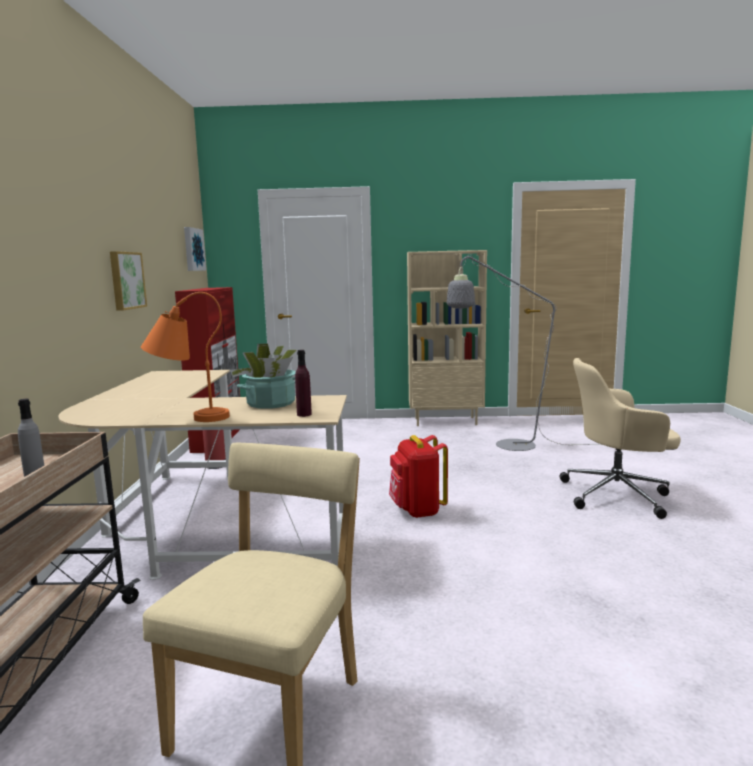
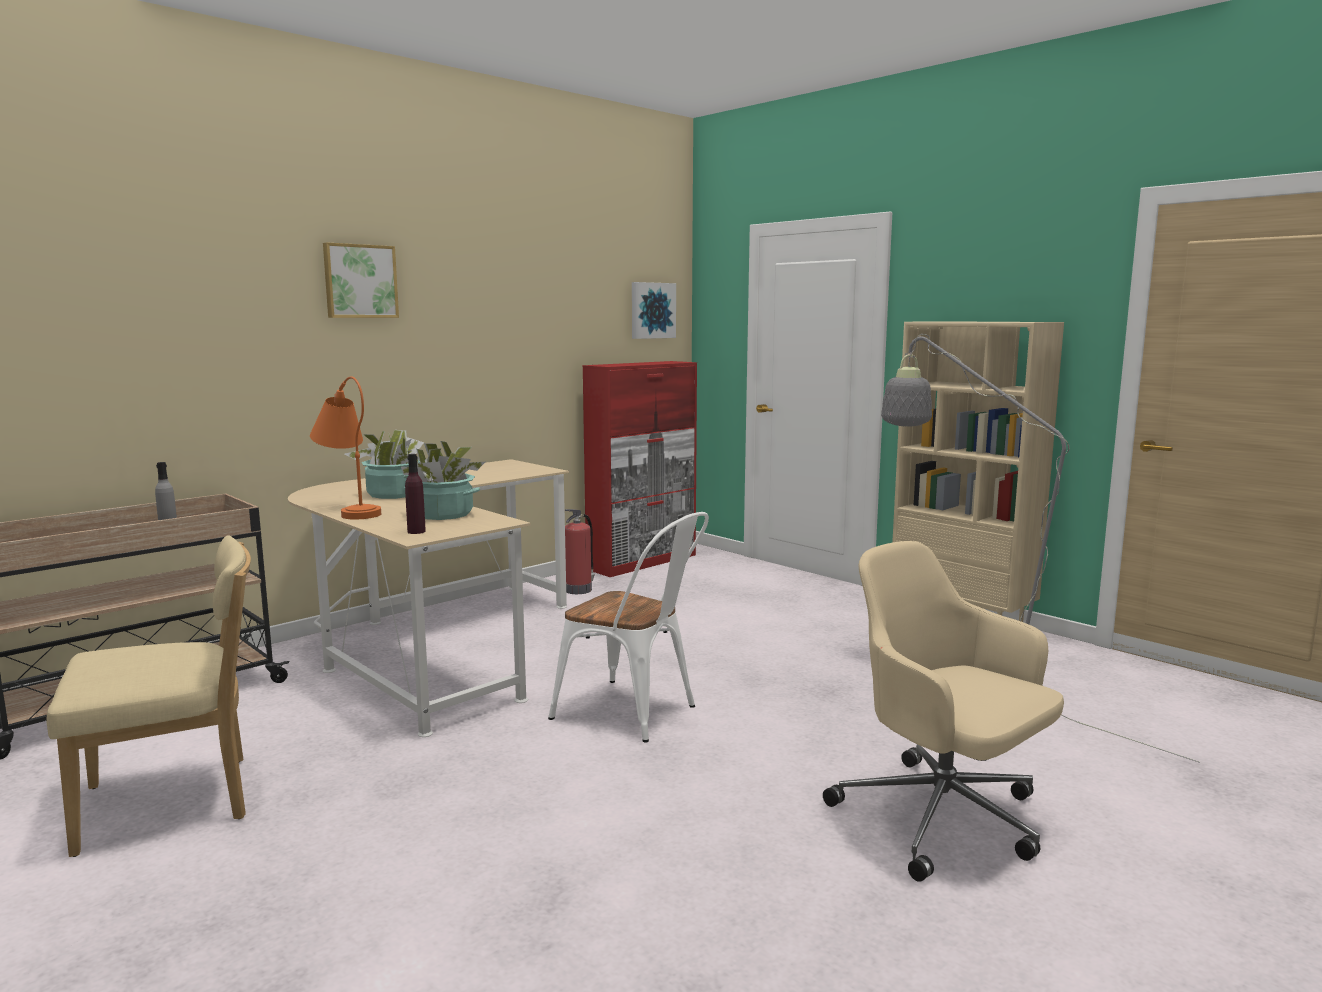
camera: 45 degrees right, 0 degrees up
picture [110,251,147,311] -> picture moved to [323,242,399,318]
red backpack [389,435,448,518] -> white chair [548,512,709,743]
none -> potted plant [345,430,424,499]

